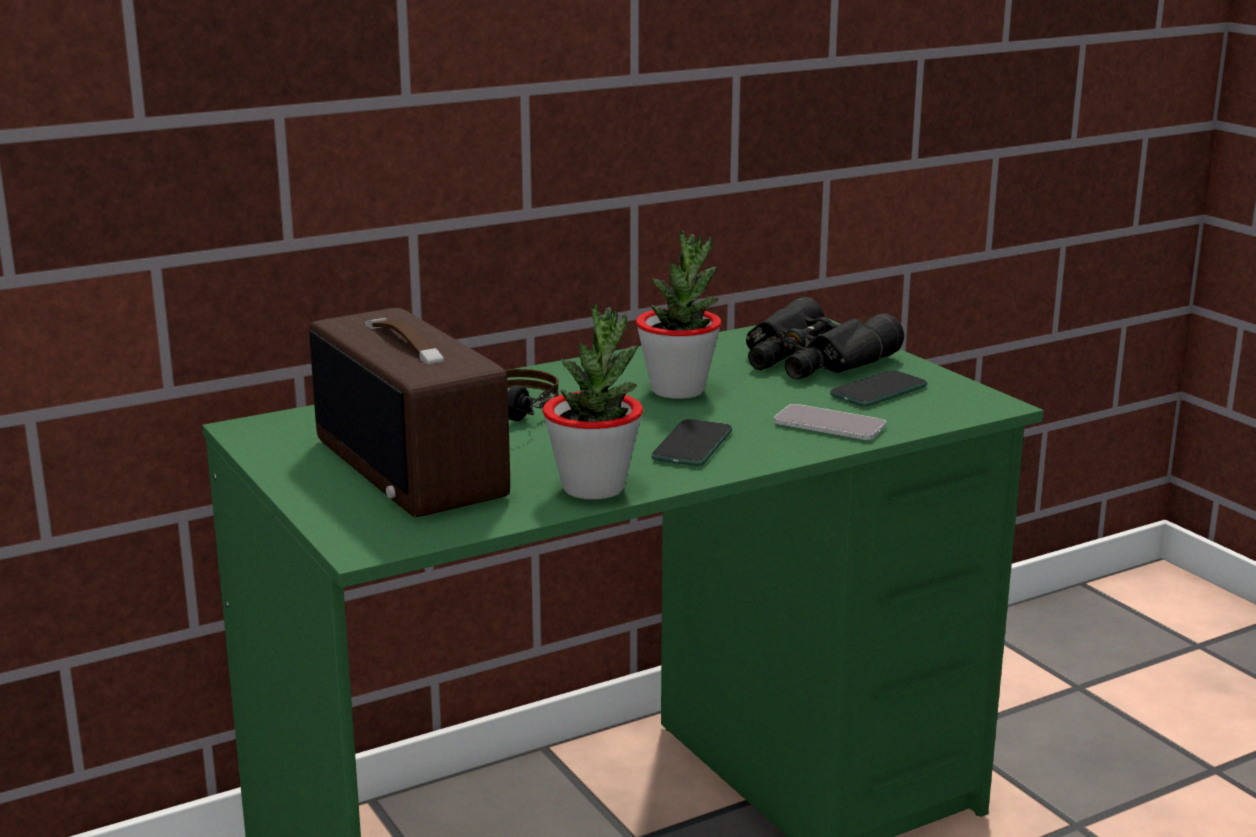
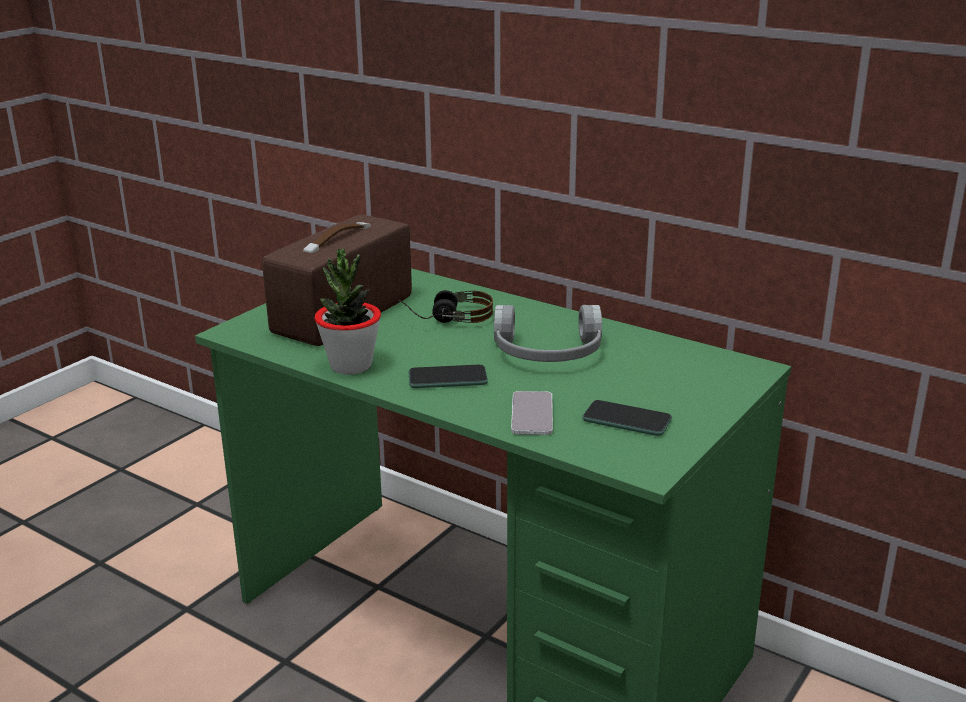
camera: 65 degrees right, 5 degrees up
potted plant [636,231,722,399] -> grey headphones [494,305,602,362]
black binoculars [746,297,904,379] -> none

